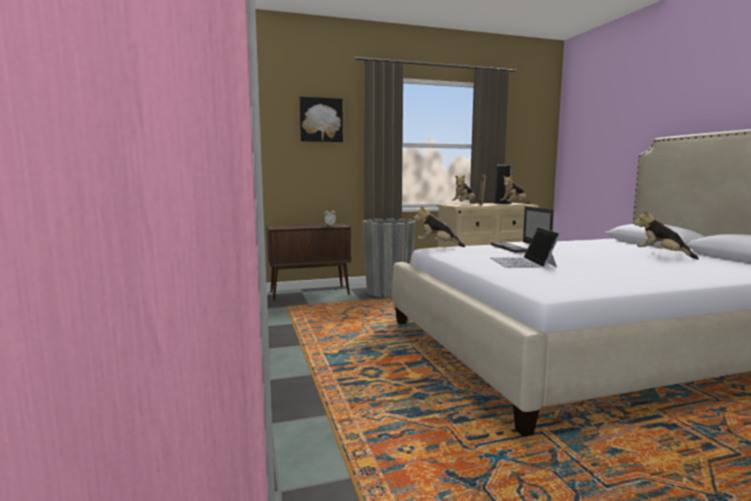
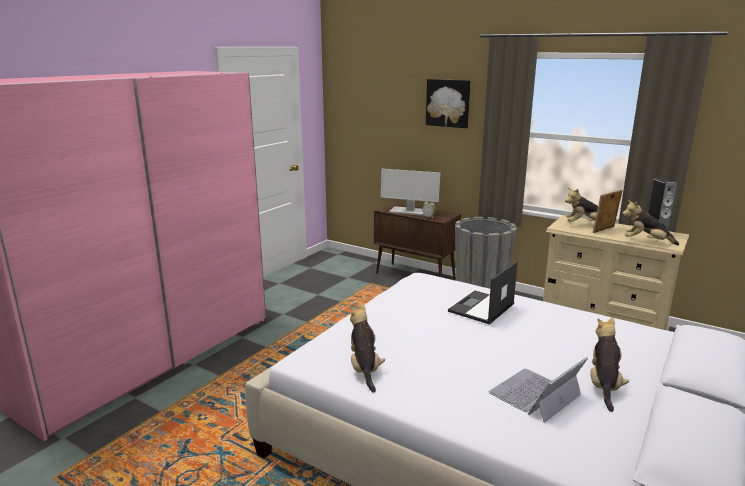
camera: 50 degrees right, 10 degrees up
plush toy [414,205,465,247] -> plush toy moved to [350,303,385,393]
laptop [491,227,560,268] -> laptop moved to [489,357,588,423]
none -> monitor [381,169,441,216]

